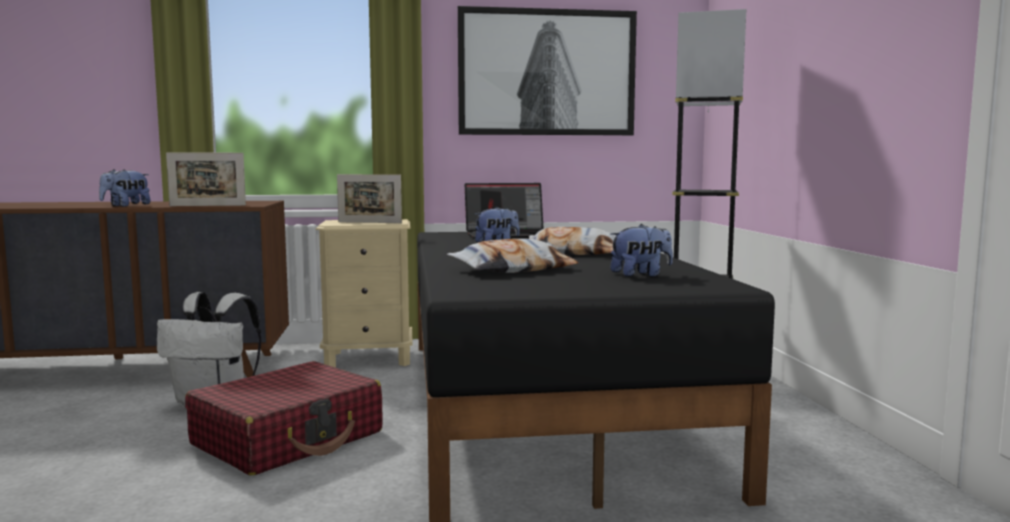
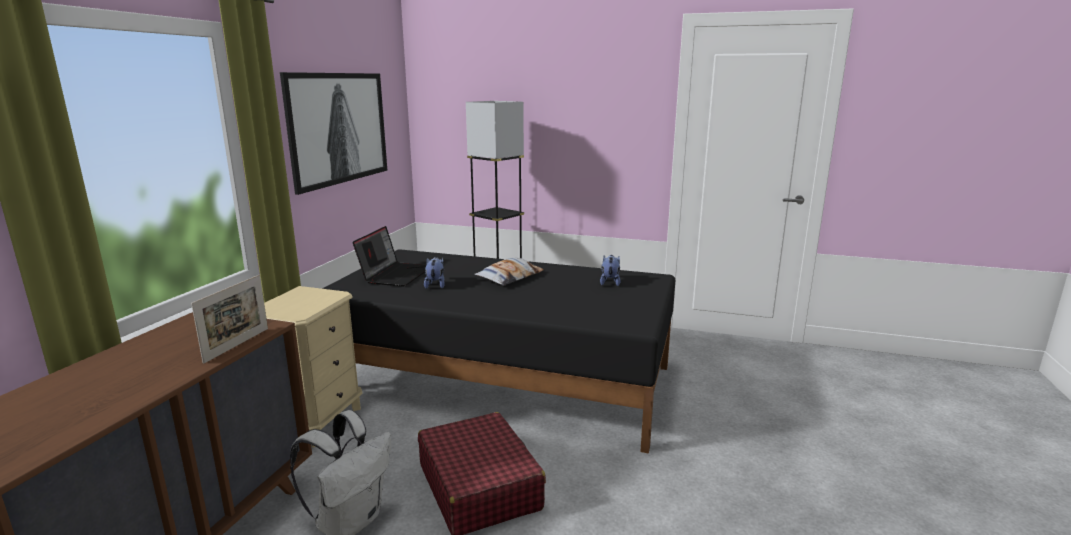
camera: 65 degrees left, 10 degrees up
plush toy [99,169,150,207] -> none
picture frame [337,174,402,223] -> none
pillow [447,238,579,273] -> none

